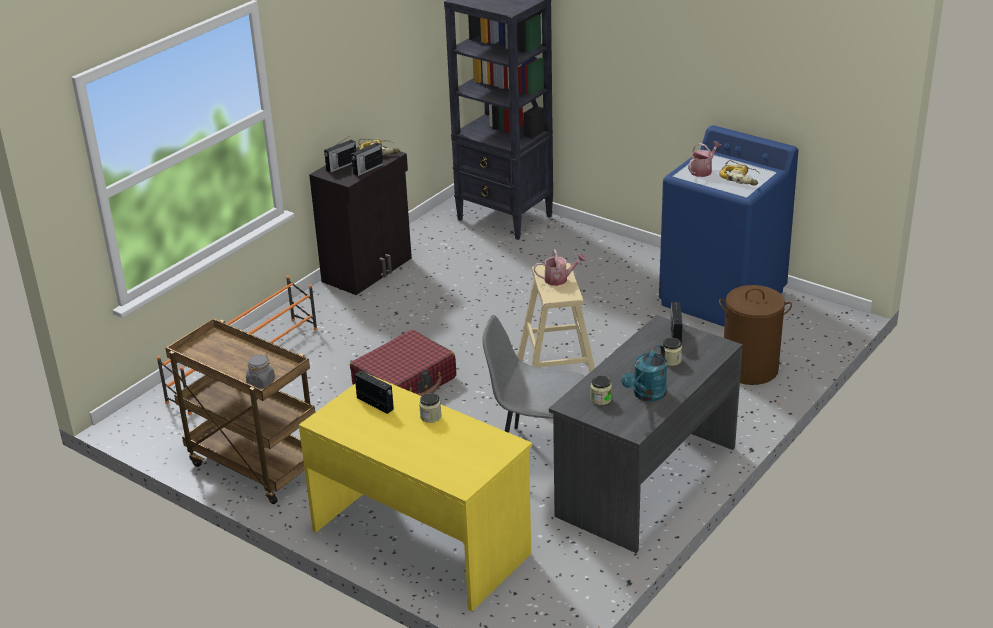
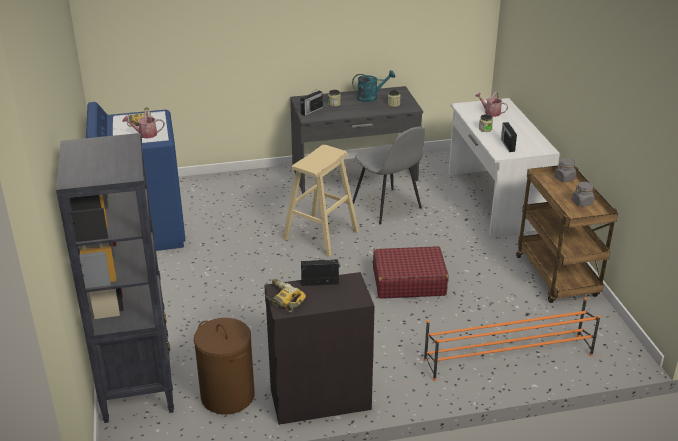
camera: 140 degrees left, 0 degrees up
yellow desk [299,374,532,612] -> white desk [449,98,560,236]
radio [324,138,356,173] -> none
watering can [533,249,586,286] -> watering can moved to [475,92,508,117]
brown laundry basket [719,285,792,385] -> brown laundry basket moved to [194,318,255,415]
none -> grey jar [572,182,595,207]

